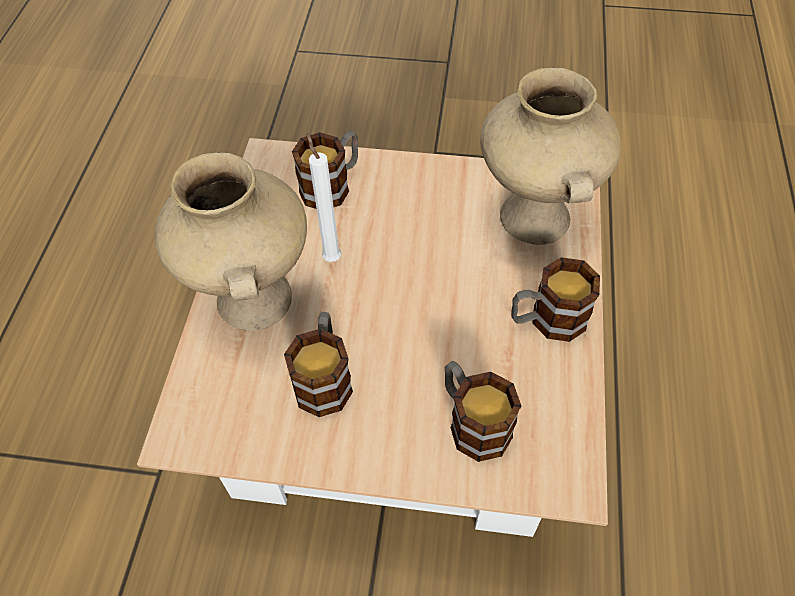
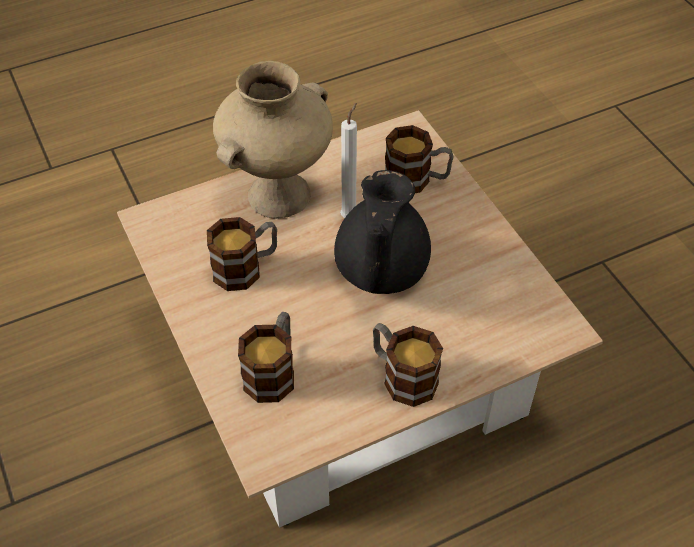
camera: 55 degrees right, 5 degrees down
beige vase [480,68,621,245] -> none
none -> black teapot [334,170,431,294]

